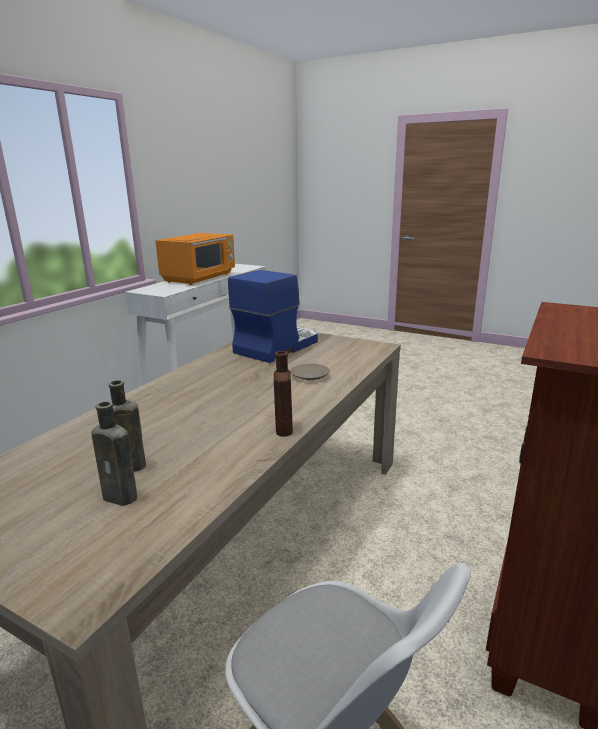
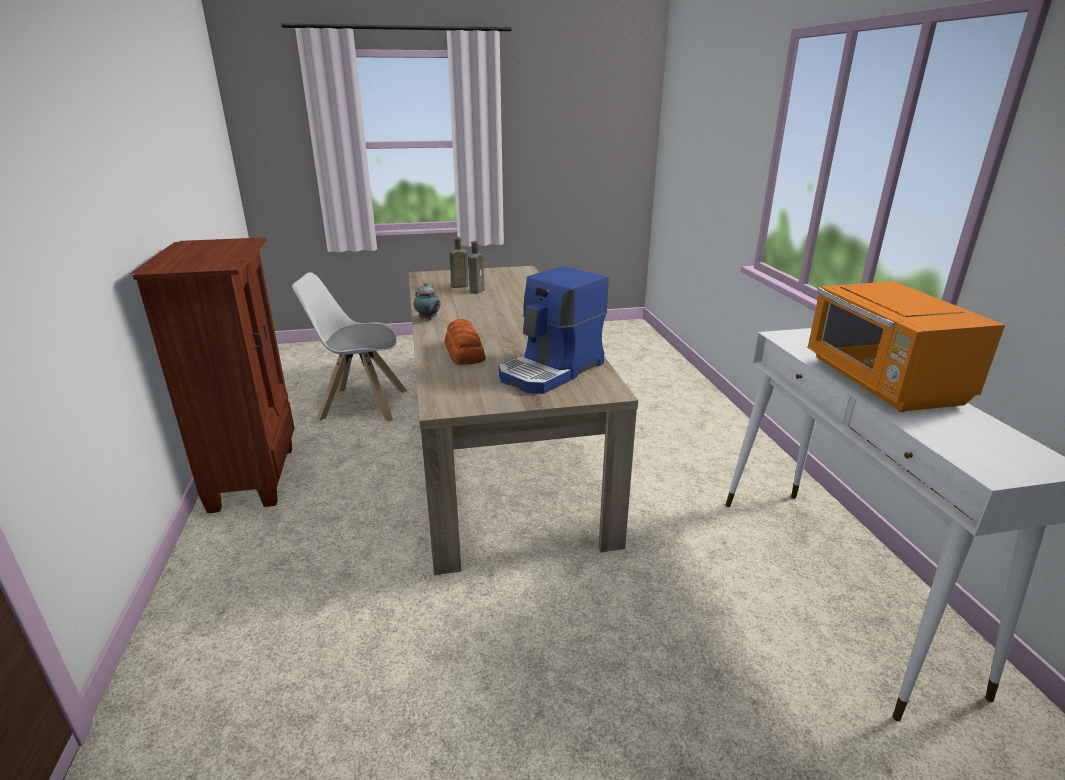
camera: 140 degrees right, 5 degrees up
coffee machine [228,270,318,363] -> coffee machine turned 45 degrees clockwise [499,266,609,394]
brown bottle [274,351,293,436] -> teapot [414,283,441,320]
beige plate [291,364,330,380] -> bread [445,319,486,365]

